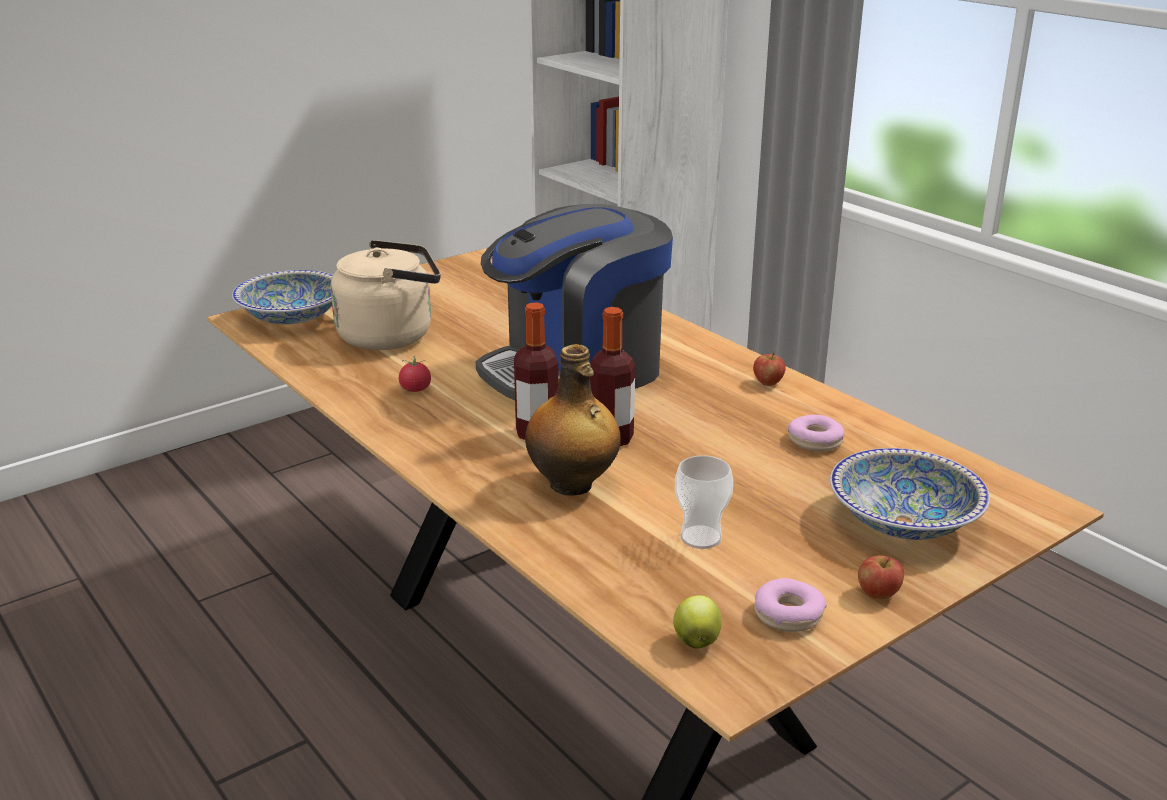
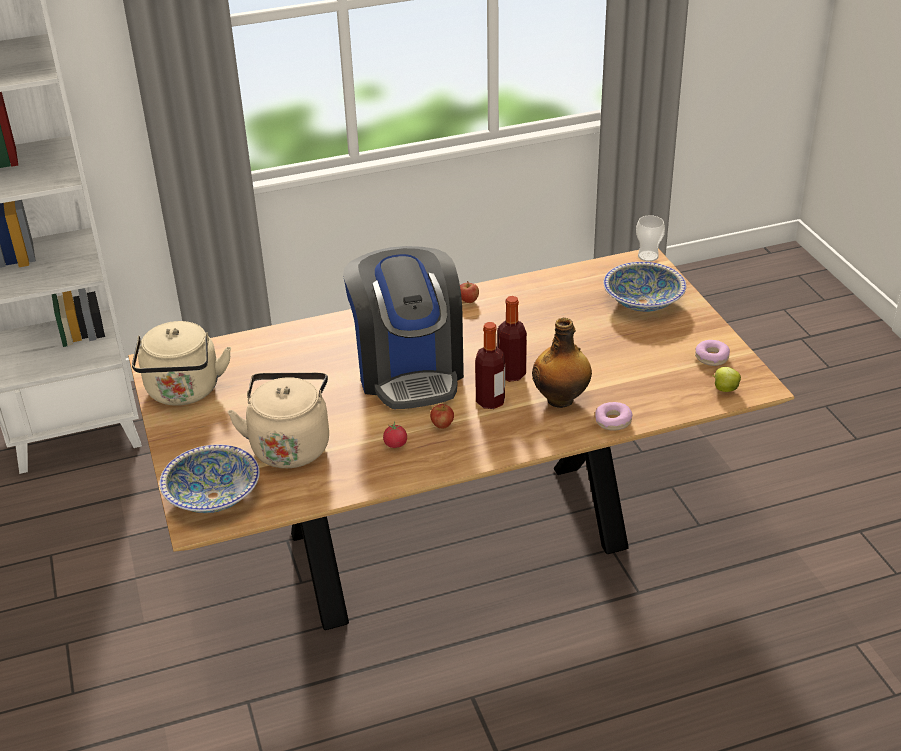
camera: 70 degrees left, 10 degrees up
cup [675,455,733,549] -> cup moved to [636,215,665,262]
donut [788,415,844,451] -> donut moved to [595,402,632,430]
apple [858,555,904,599] -> apple moved to [430,404,454,429]
none -> beige kettle [132,321,231,406]

